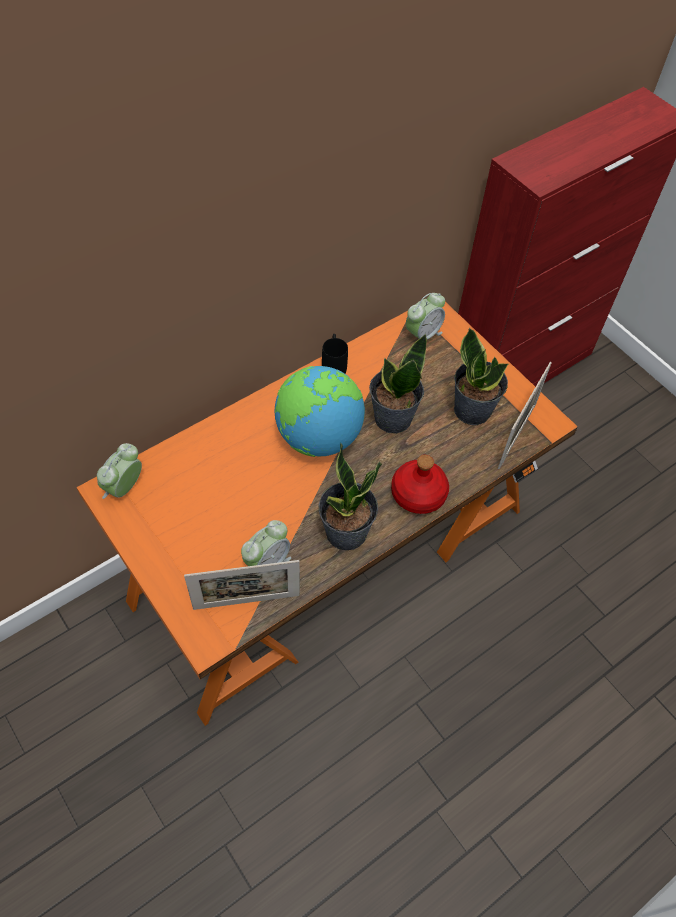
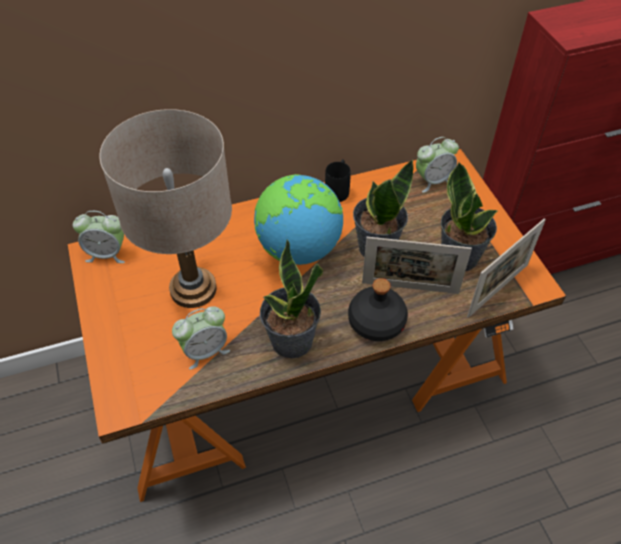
camera: 20 degrees right, 5 degrees down
alarm clock [97,443,142,499] -> alarm clock turned 135 degrees counterclockwise [73,211,125,263]
picture frame [184,560,300,610] -> picture frame moved to [362,237,472,294]
red bottle [391,455,449,514] -> black bottle [348,278,408,341]
none -> beige table lamp [99,109,232,308]

